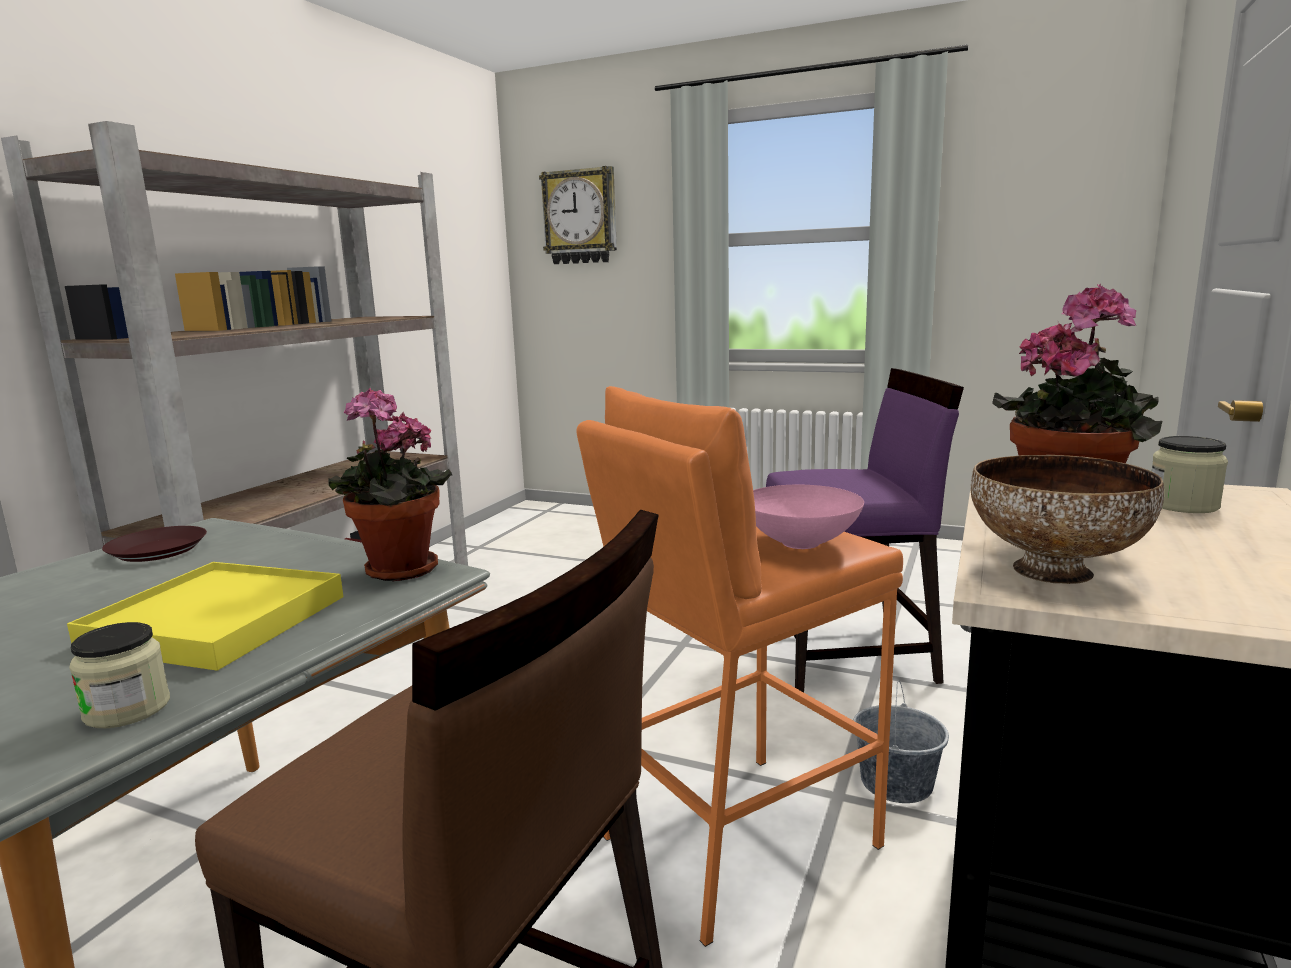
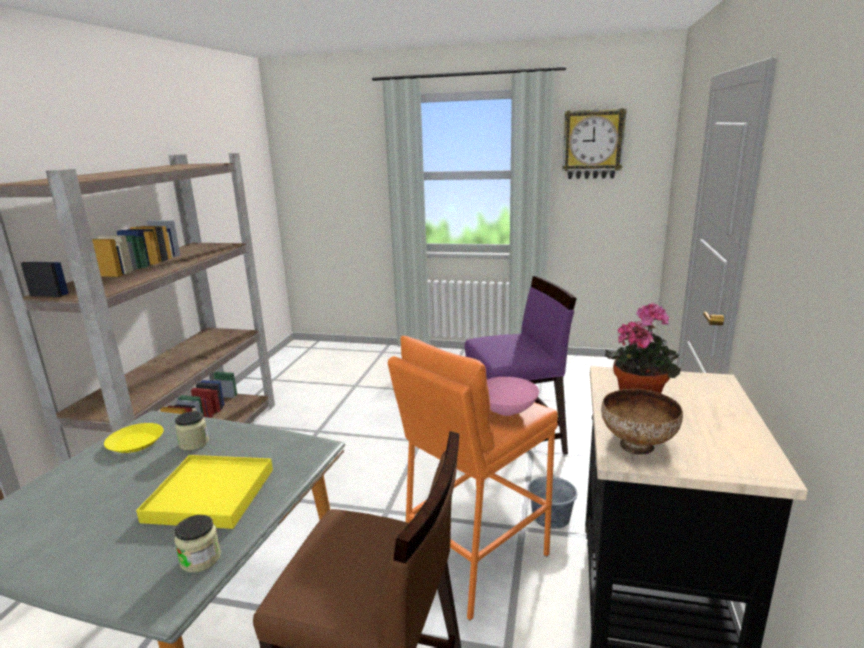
camera: 10 degrees left, 5 degrees up
brown plate [102,526,207,562] -> yellow plate [104,423,163,453]
potted plant [329,388,452,582] -> none
wall clock [539,166,617,264] -> wall clock moved to [563,108,626,179]
jar [1152,436,1228,513] -> jar moved to [175,411,209,450]

